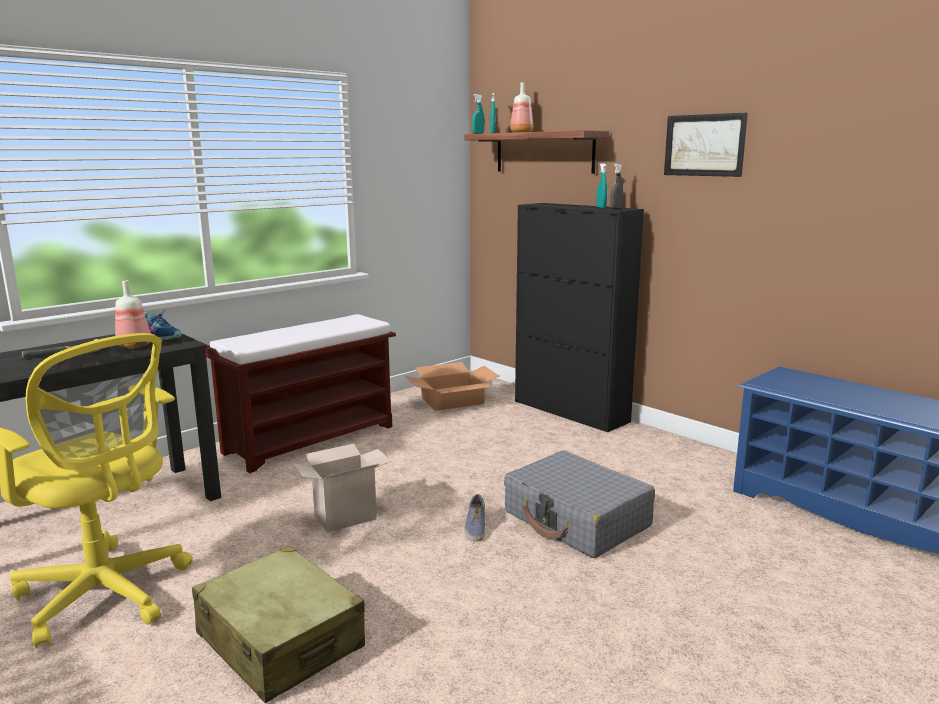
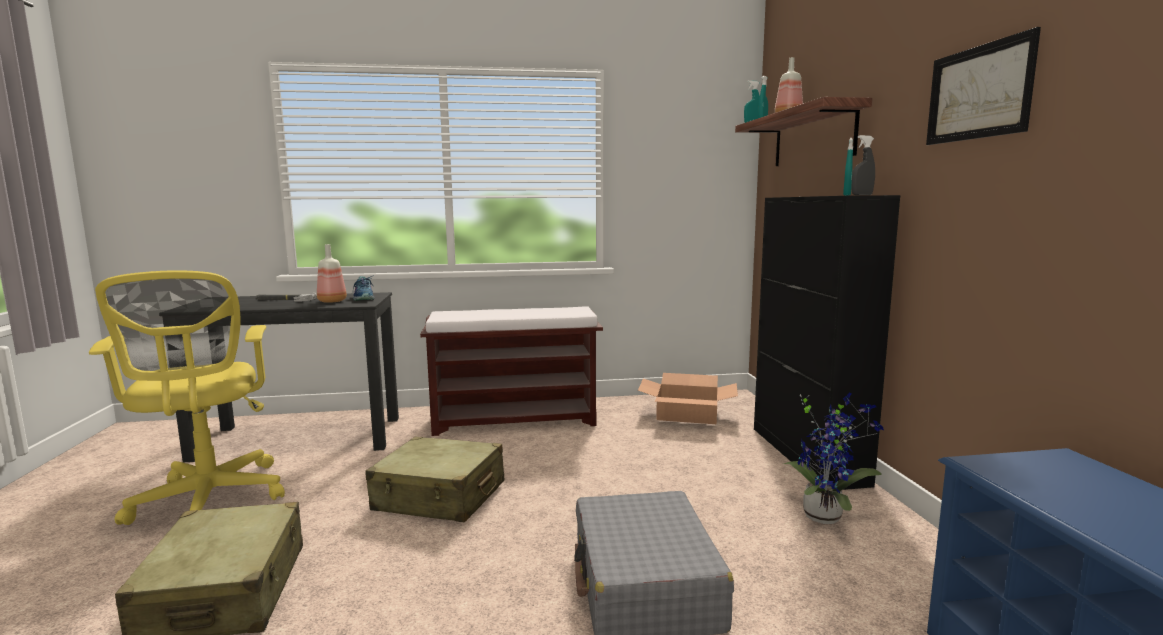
camera: 35 degrees right, 5 degrees down
cardboard box [293,444,392,533] -> beige suitcase [365,437,504,522]
shoe [464,494,485,542] -> none
none -> potted plant [784,392,884,524]

